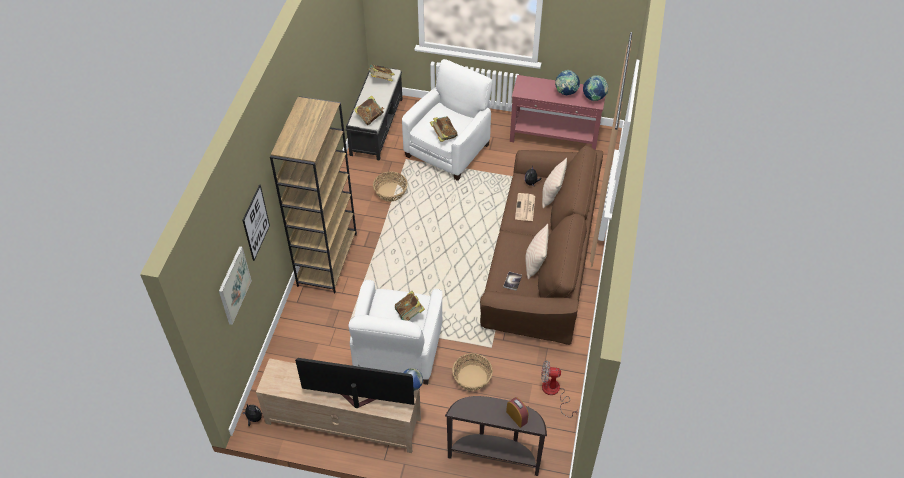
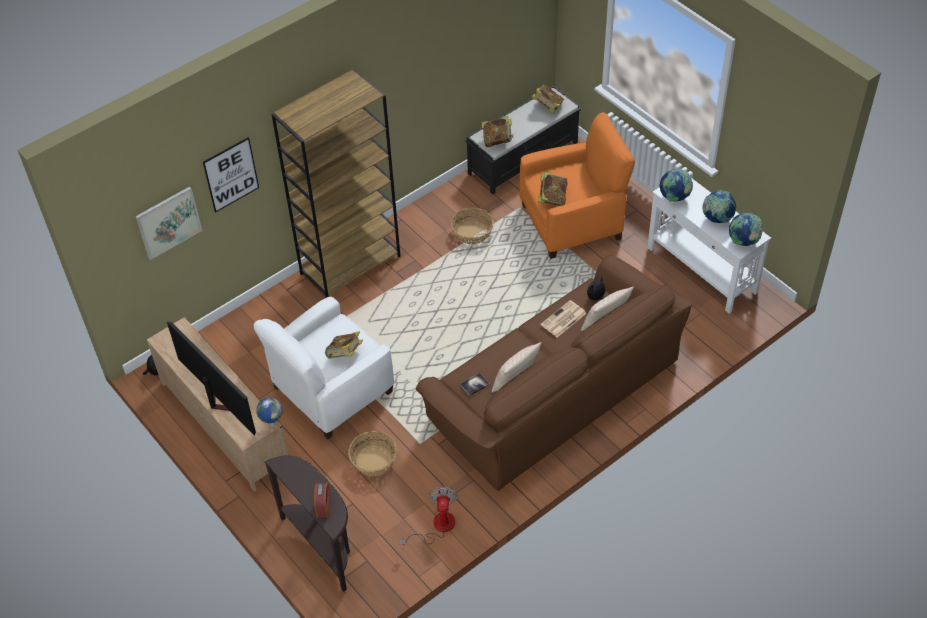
camera: 40 degrees right, 0 degrees up
white armchair [402,59,492,181] -> orange armchair [520,112,635,259]
red console table [510,75,606,150] -> white console table [647,178,771,314]
fan [541,360,578,418] -> fan turned 45 degrees clockwise [399,487,458,545]
none -> globe [660,169,693,202]

